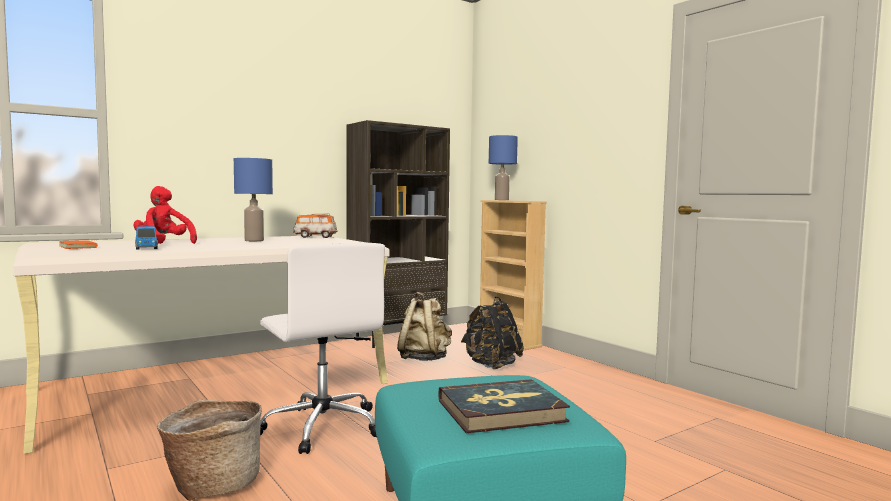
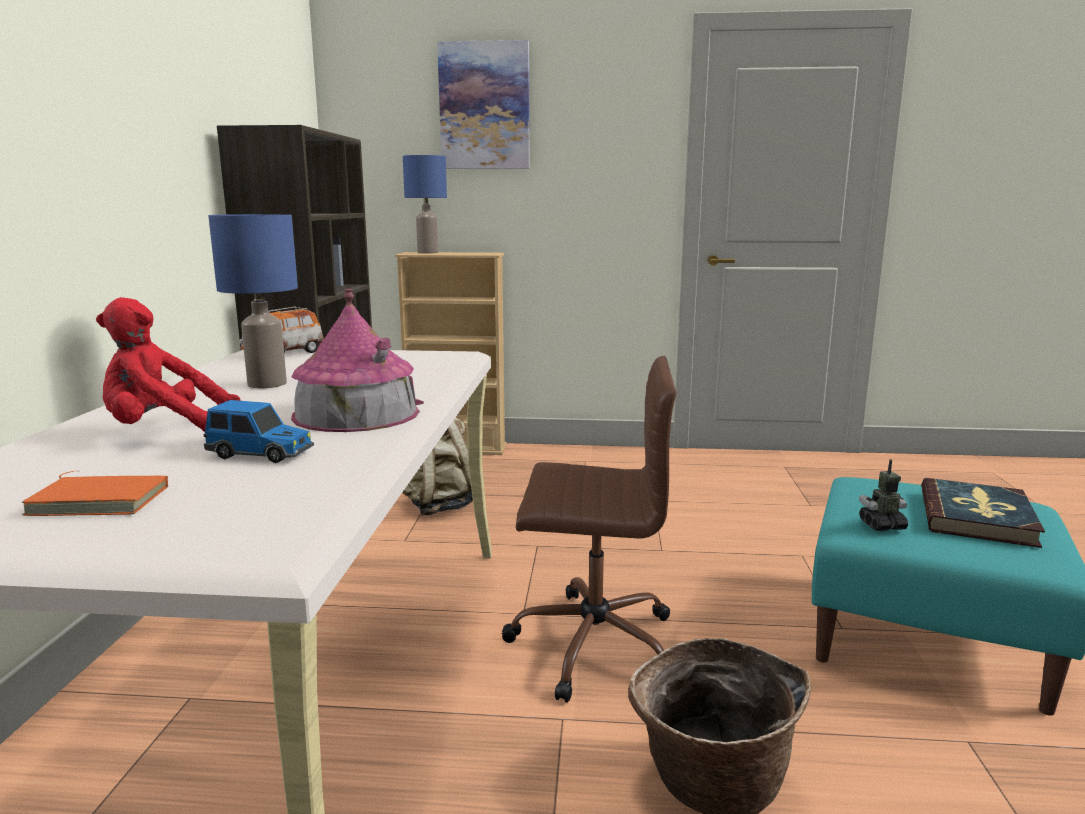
camera: 50 degrees left, 10 degrees up
white office chair [260,243,385,454] -> brown office chair [502,356,676,703]
black backpack [461,297,524,369] -> none
none -> toy house [291,289,424,432]
none -> picture [437,40,530,169]
none -> toy robot [859,459,908,531]

